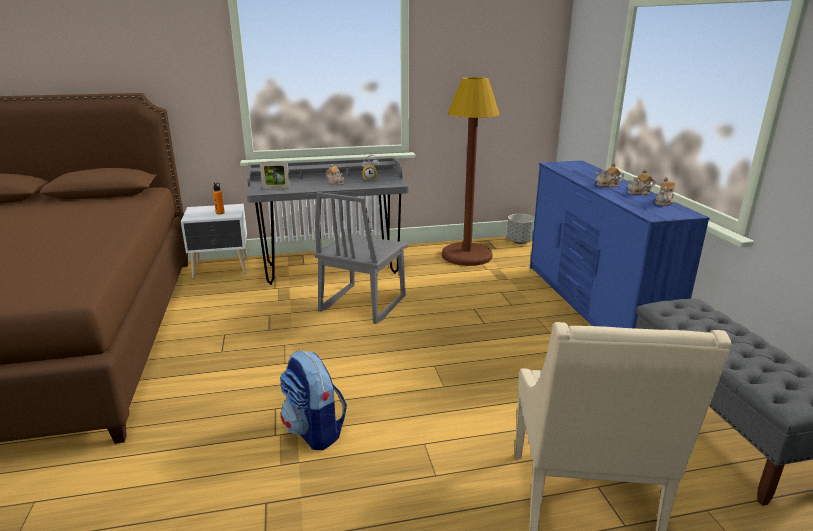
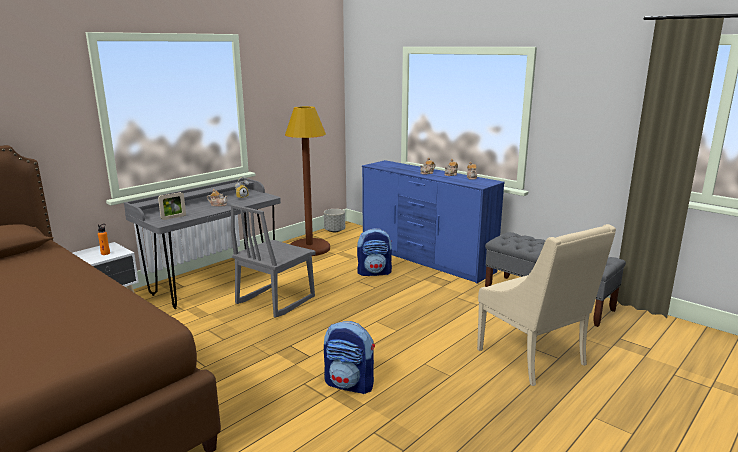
camera: 35 degrees left, 5 degrees down
grey chair [315,192,408,324] -> grey chair turned 45 degrees clockwise [231,204,316,318]
none -> backpack [357,228,392,276]

